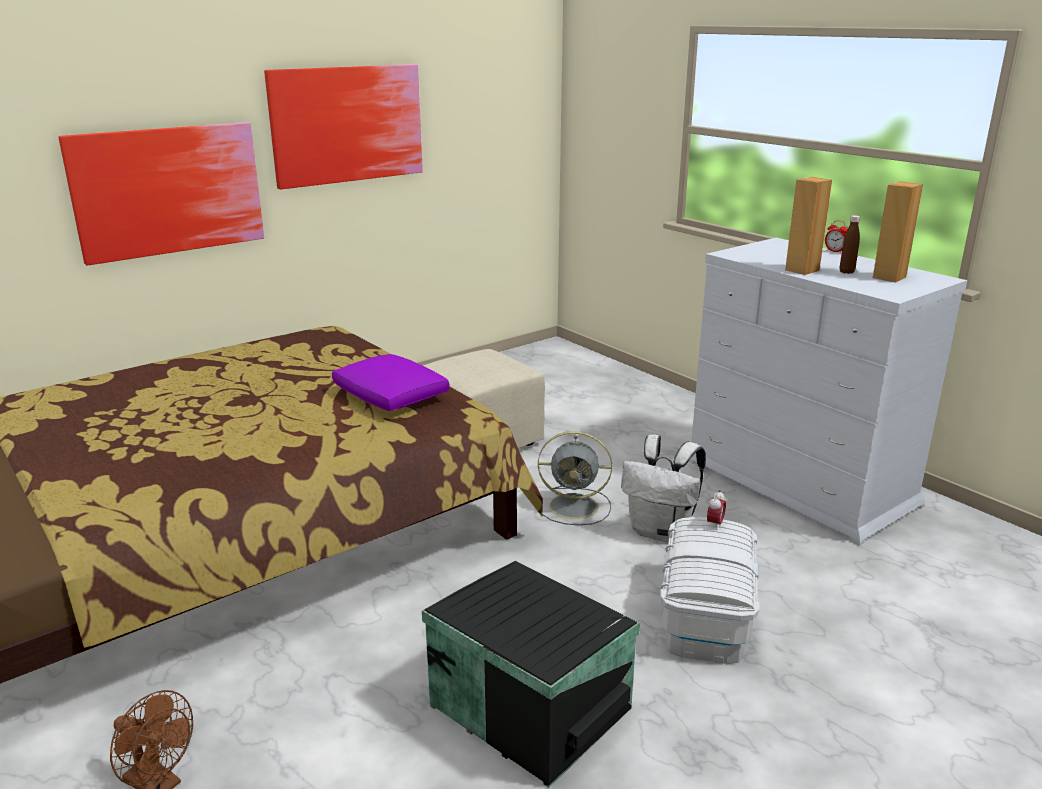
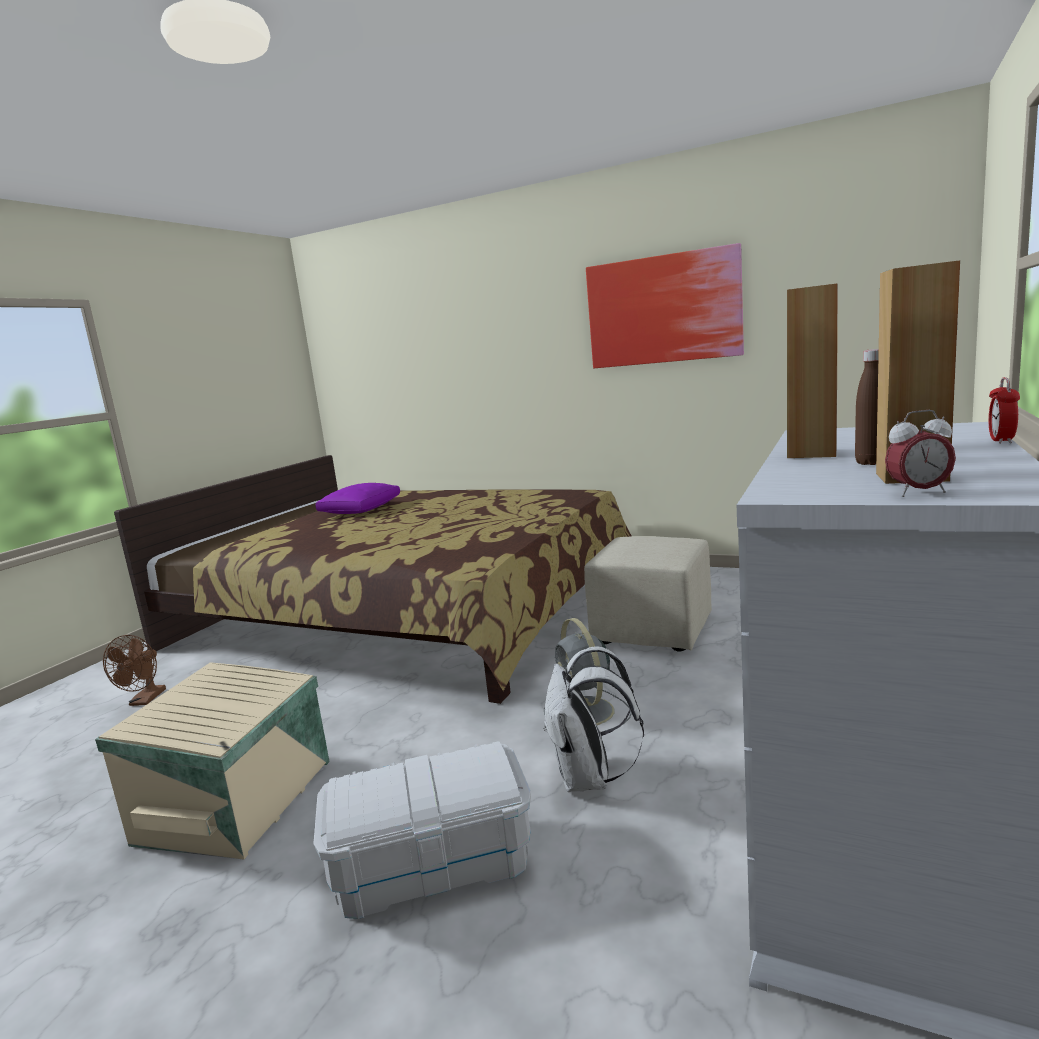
camera: 65 degrees right, 10 degrees down
picture [59,122,264,266] -> none
purple pillow [332,354,450,411] -> purple pillow moved to [315,483,400,514]
black storage box [422,560,640,788] -> beige storage box [95,662,330,859]
alarm clock [707,490,726,530] -> alarm clock moved to [885,410,956,497]

